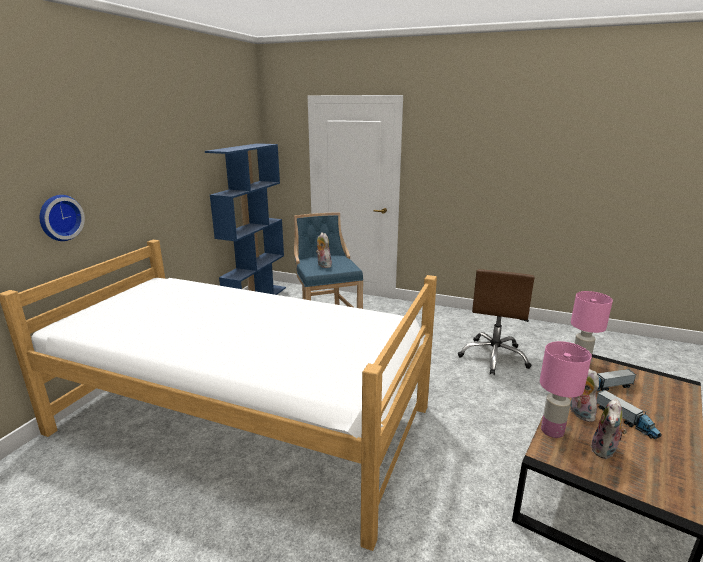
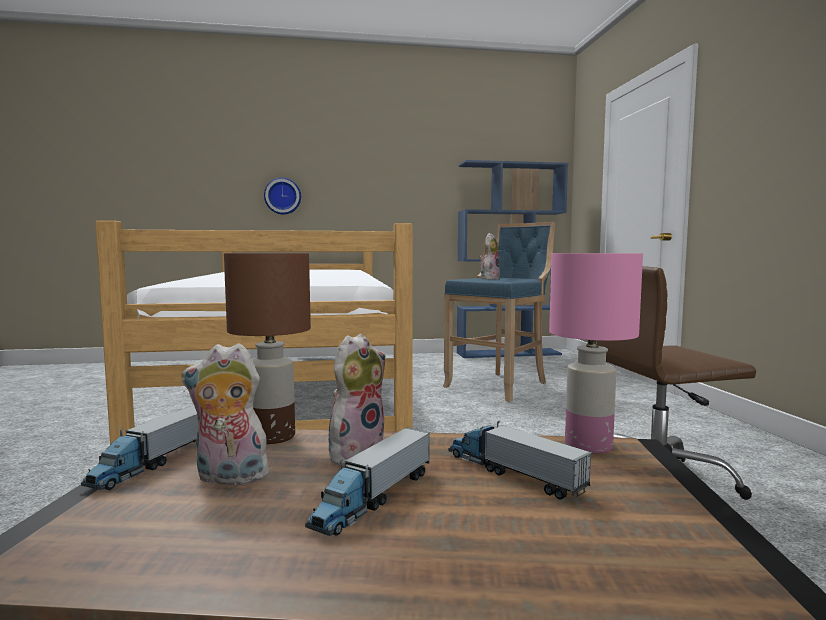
camera: 60 degrees right, 15 degrees down
pink table lamp [540,341,592,438] -> brown table lamp [224,253,311,444]
none -> toy truck [81,405,198,490]

